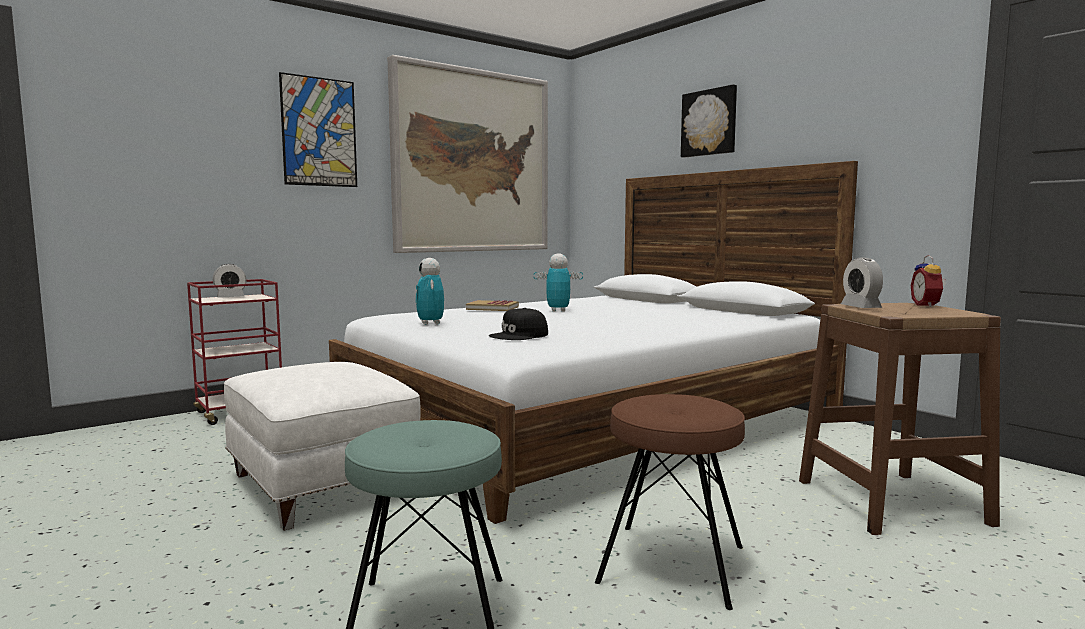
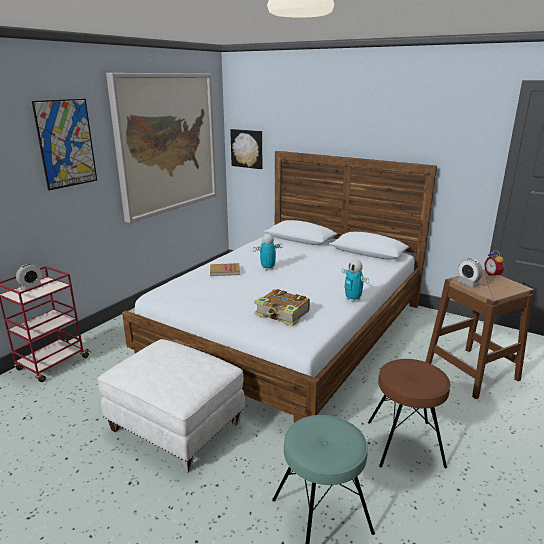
camera: 20 degrees left, 15 degrees up
toy robot [415,258,444,325] -> toy robot moved to [342,260,369,302]
black cap [489,308,548,340] -> book [254,289,310,326]
picture [681,84,737,158] -> picture moved to [230,129,262,169]

